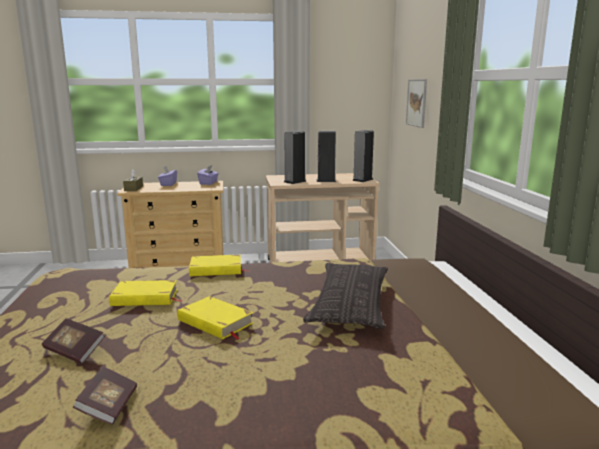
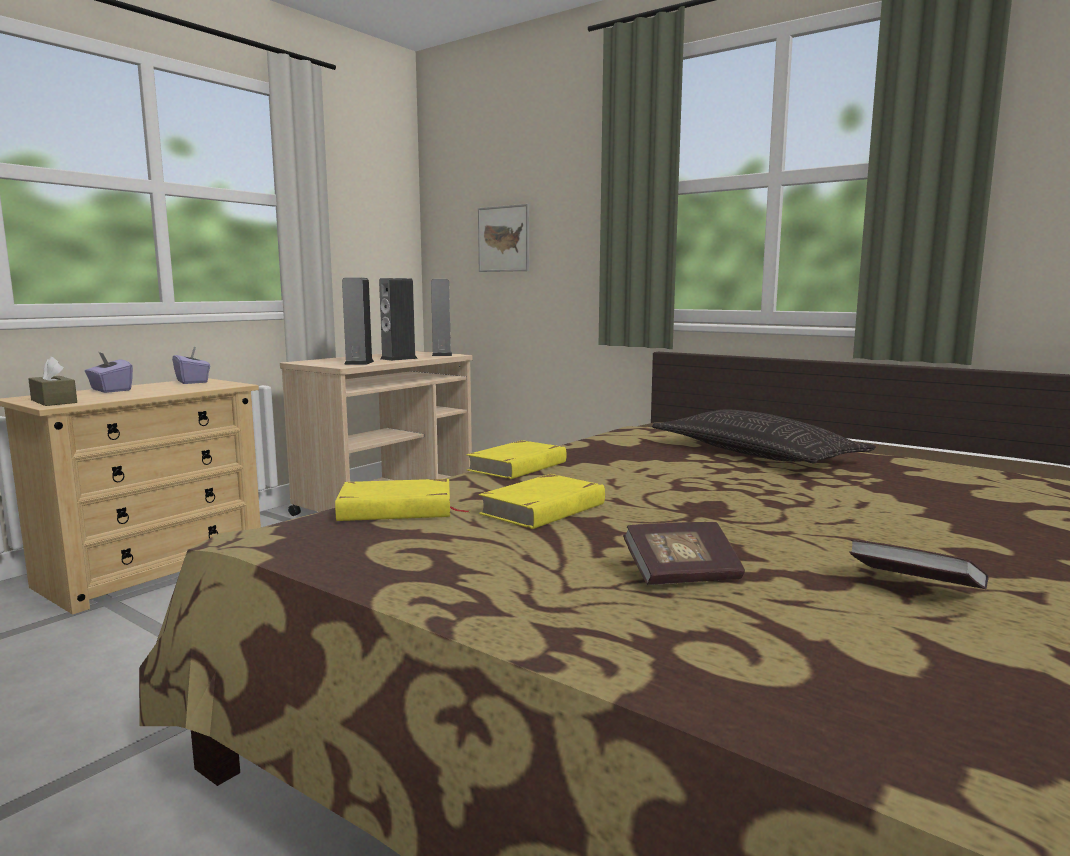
camera: 45 degrees left, 5 degrees down
yellow book [177,296,253,340] -> yellow book moved to [335,479,468,521]

